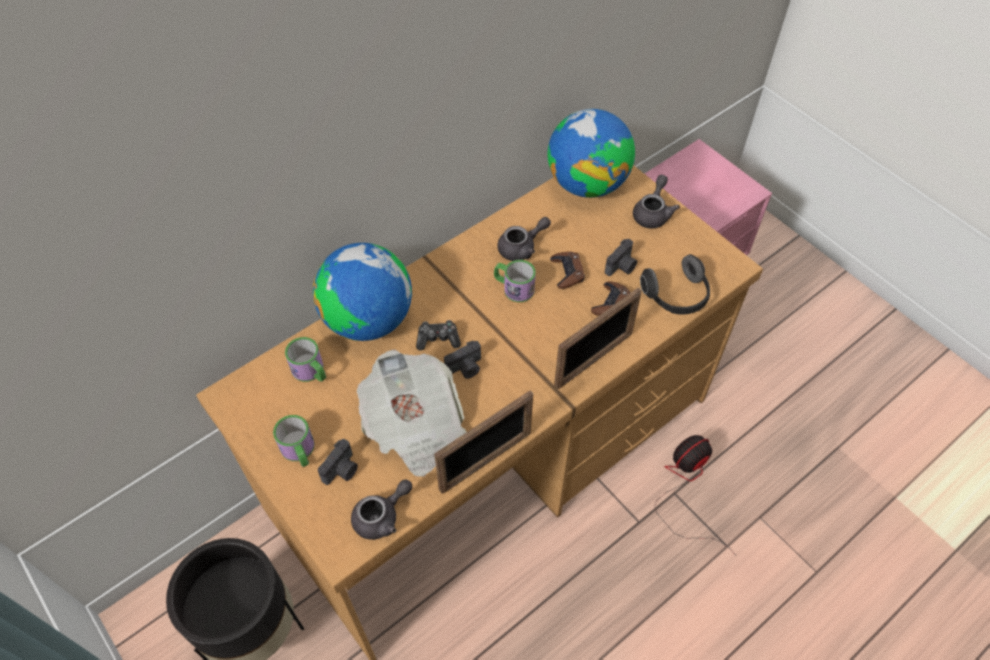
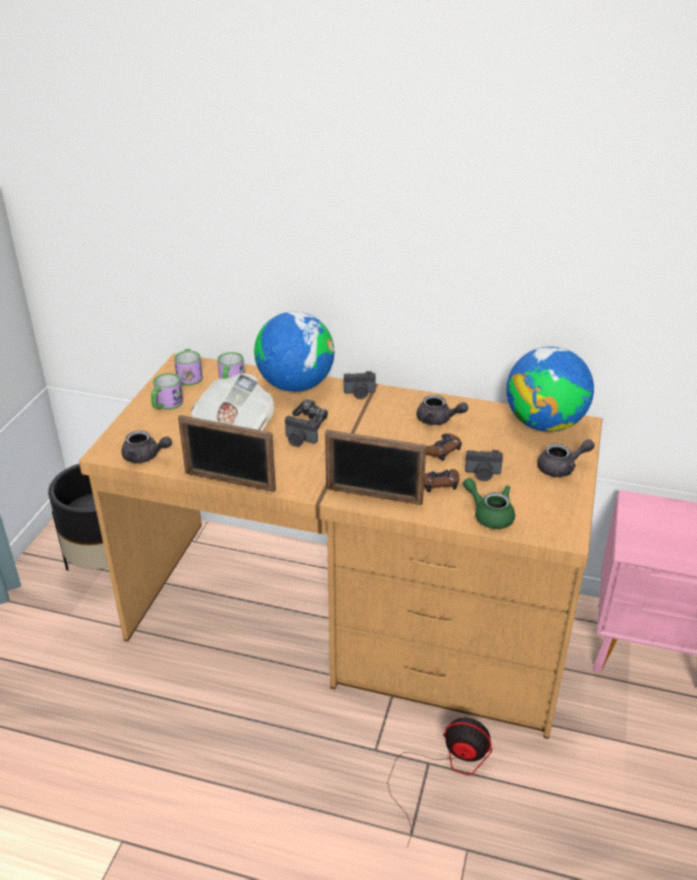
camera: 55 degrees right, 20 degrees down
camera [318,439,358,485] -> camera moved to [344,371,376,399]
mug [494,260,536,302] -> mug moved to [174,348,203,386]
headphones [640,254,710,314] -> green teapot [463,478,515,529]

